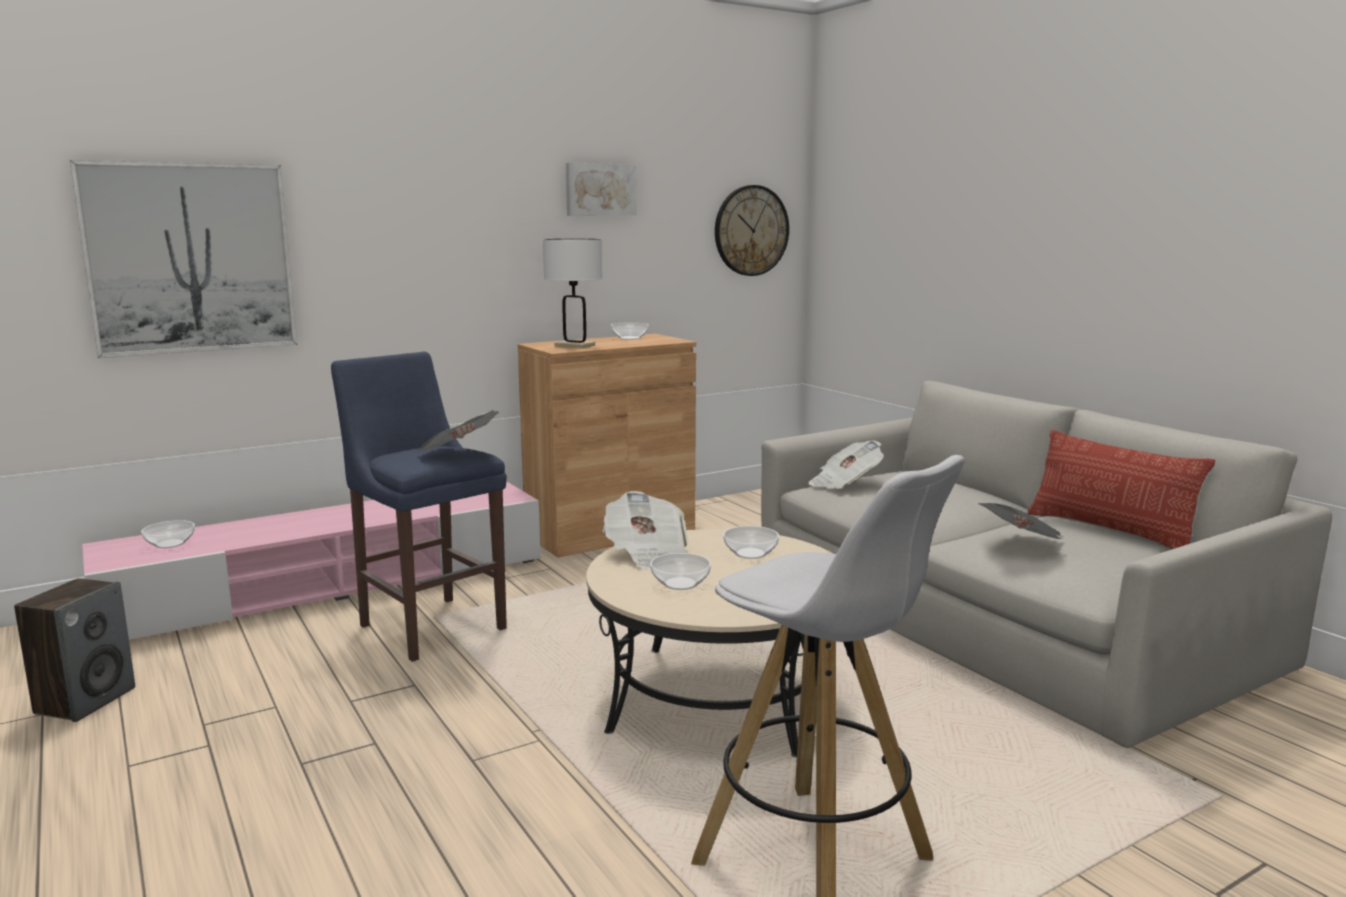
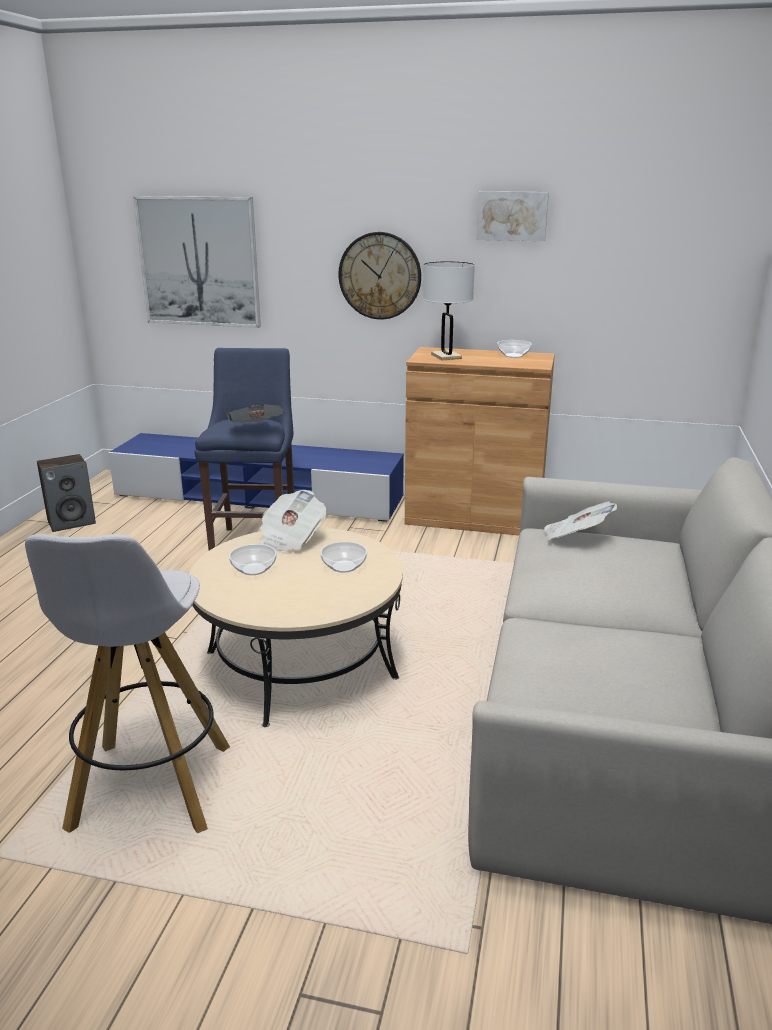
camera: 45 degrees right, 10 degrees up
pink tv stand [82,481,541,640] -> blue tv stand [108,433,404,522]
bowl [141,520,195,548] -> none
wall clock [715,185,789,276] -> wall clock moved to [338,232,421,319]
newspaper [978,503,1062,539] -> none
pillow [1028,430,1215,549] -> none

